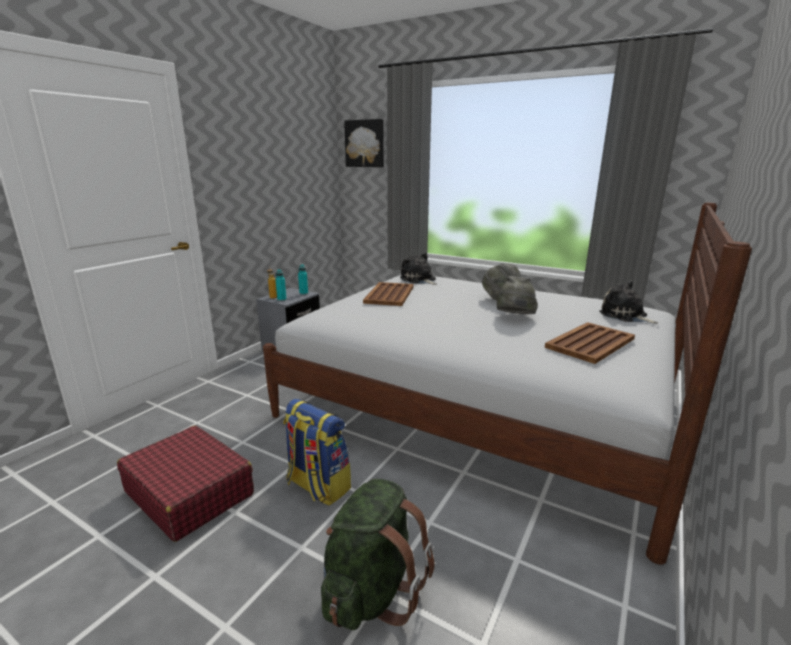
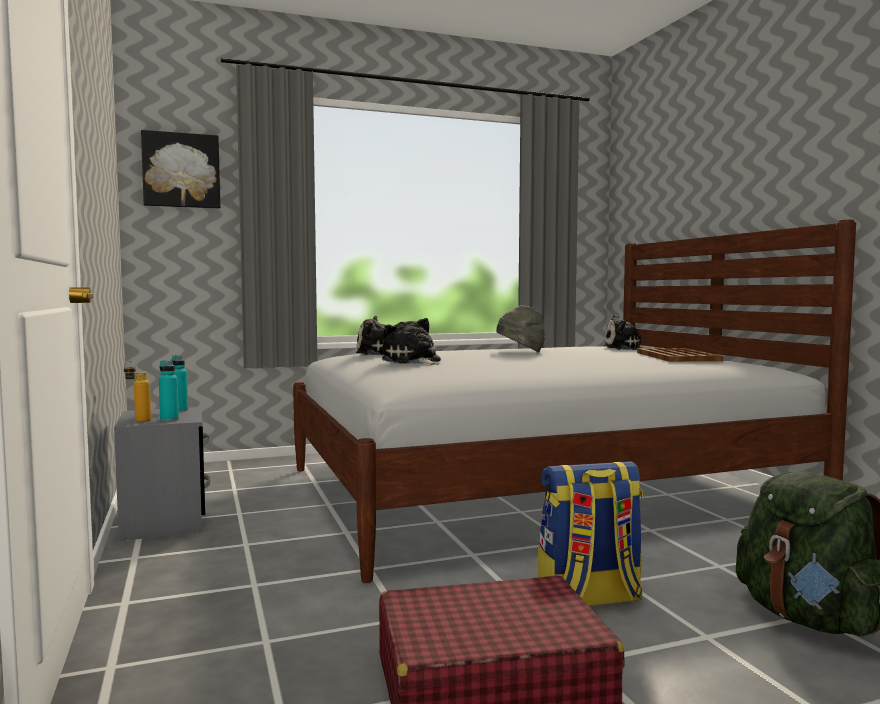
camera: 50 degrees left, 15 degrees down
brown tray [363,282,414,306] -> plush toy [382,318,441,365]
grey hat [497,276,538,314] -> none

